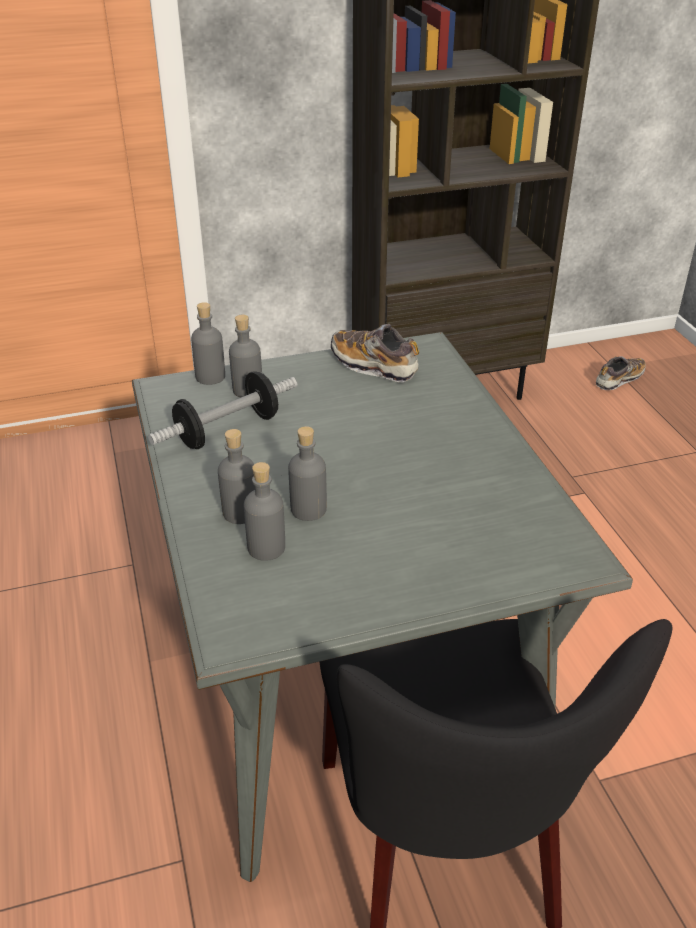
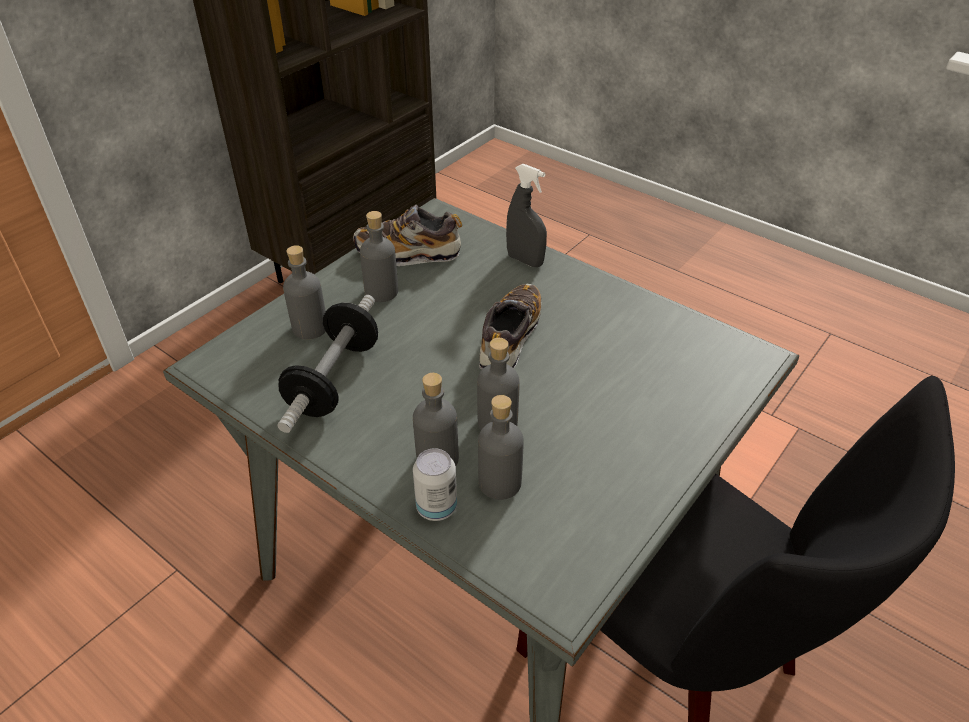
camera: 35 degrees left, 5 degrees up
grey bottle [191,302,225,385] -> grey bottle moved to [360,211,398,302]
shoe [595,357,646,390] -> shoe moved to [479,284,542,369]
none -> can [413,448,457,521]
none -> grey spray bottle [506,164,547,267]

